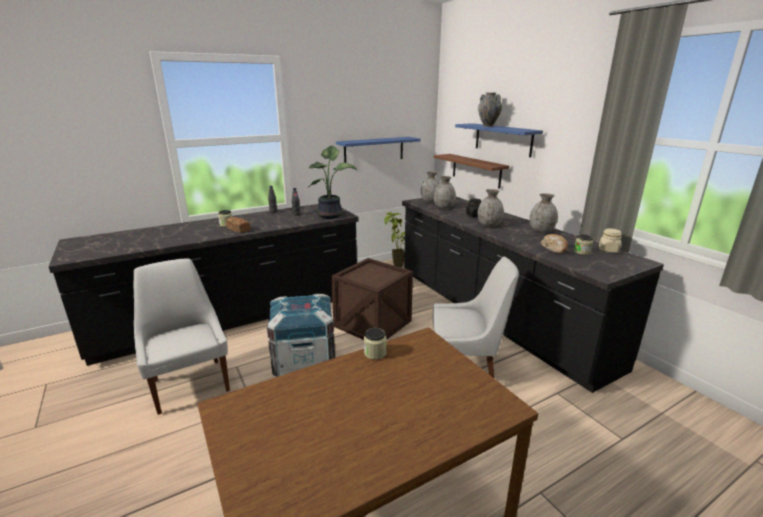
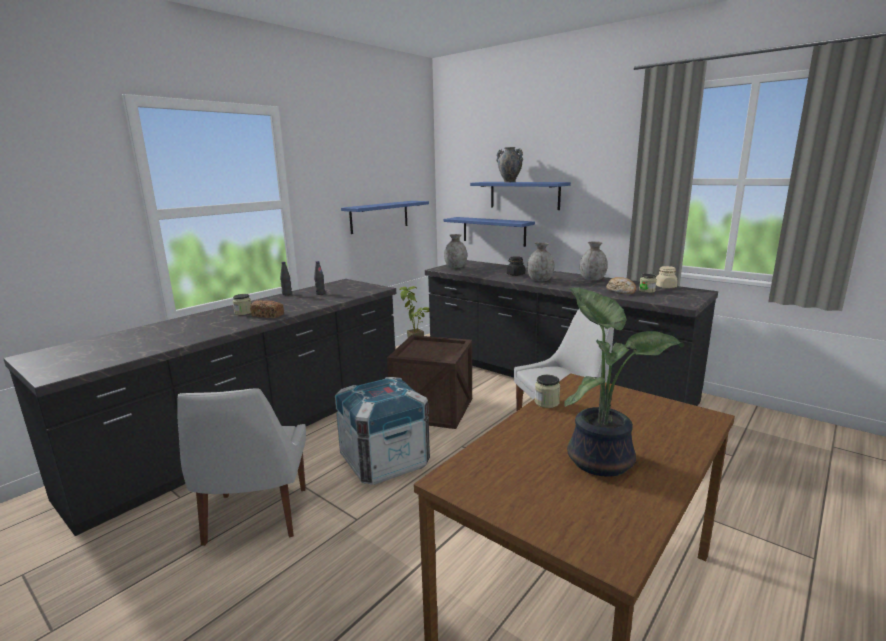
camera: 20 degrees left, 5 degrees down
white chair [134,258,230,415] -> white chair turned 135 degrees counterclockwise [177,388,306,546]
potted plant [308,146,356,219] -> potted plant moved to [564,287,684,477]
brown shelf [434,154,509,189] -> blue shelf [444,217,535,247]
grey vase [434,176,456,209] -> none

